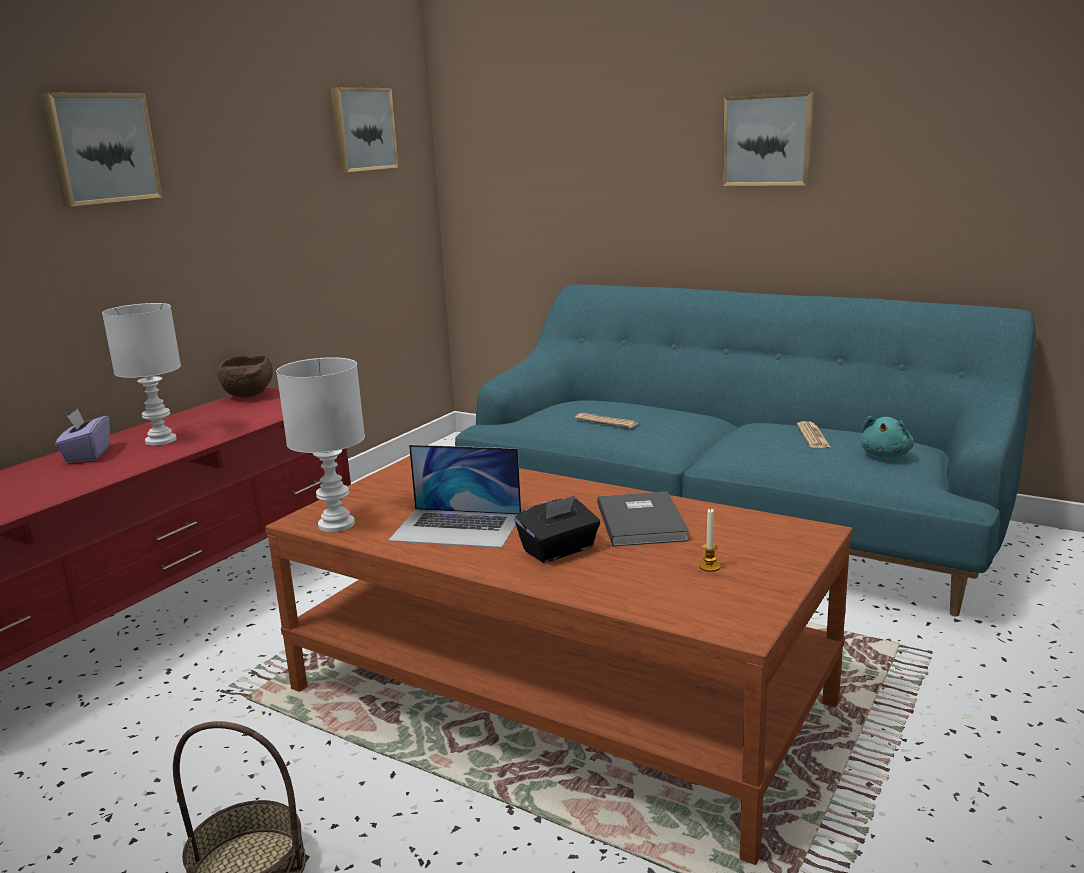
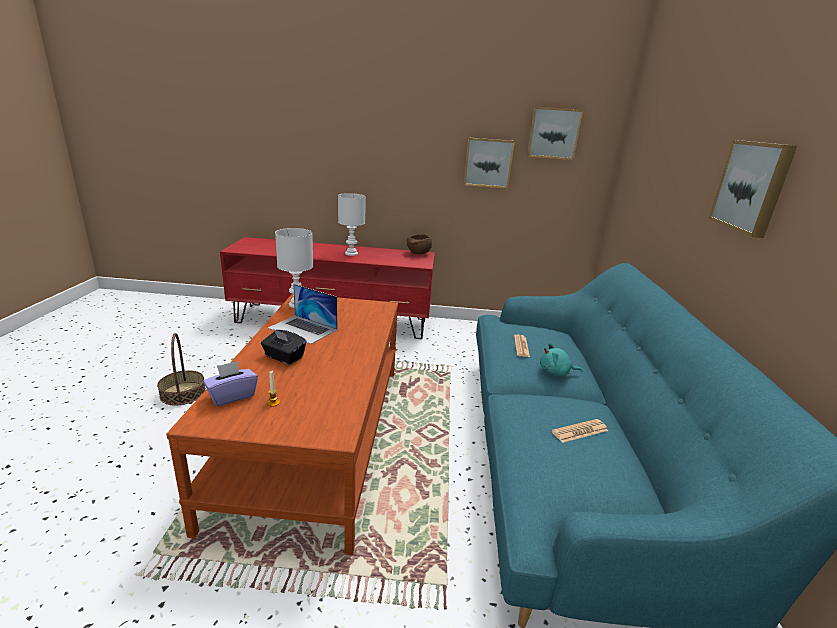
camera: 60 degrees right, 5 degrees up
picture [41,93,162,206] -> picture moved to [464,138,515,189]
purple tissue box [55,409,110,463] -> purple tissue box moved to [203,361,258,406]
laptop [388,445,521,548] -> laptop turned 45 degrees counterclockwise [268,284,337,344]
grey book [597,491,689,547] -> none
turquoise plush toy [860,416,914,458] -> turquoise plush toy moved to [540,343,582,376]

